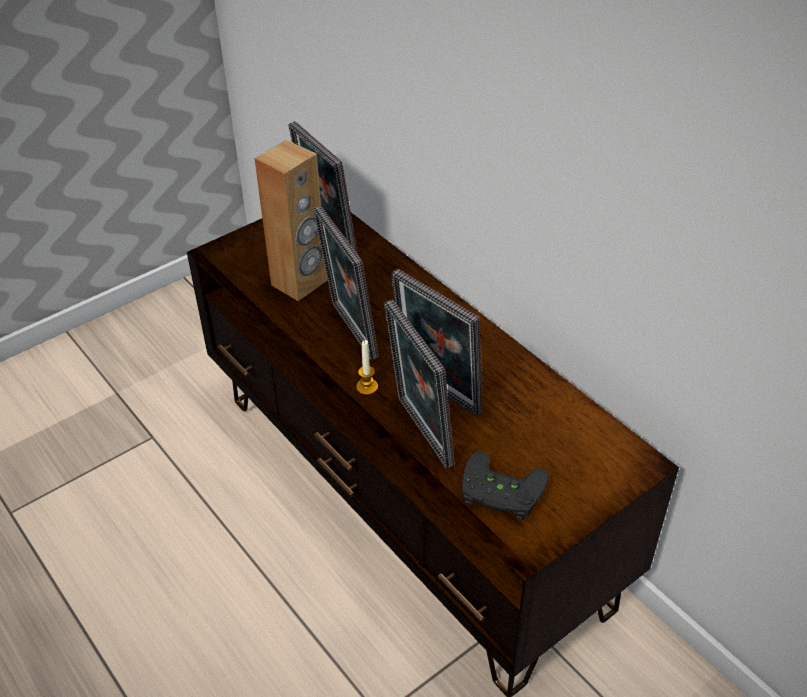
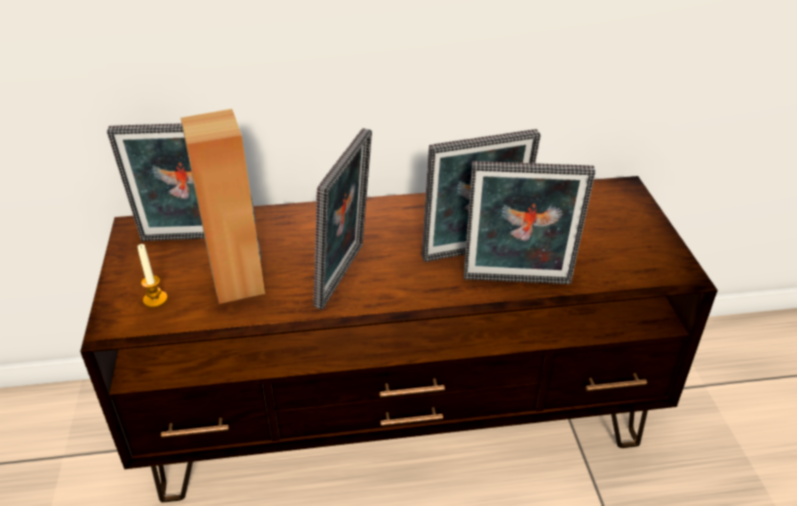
camera: 60 degrees left, 5 degrees down
picture frame [313,205,379,360] -> picture frame turned 75 degrees counterclockwise [313,128,372,310]
candle [356,340,378,395] -> candle moved to [138,244,168,308]
black game controller [462,452,549,520] -> none

